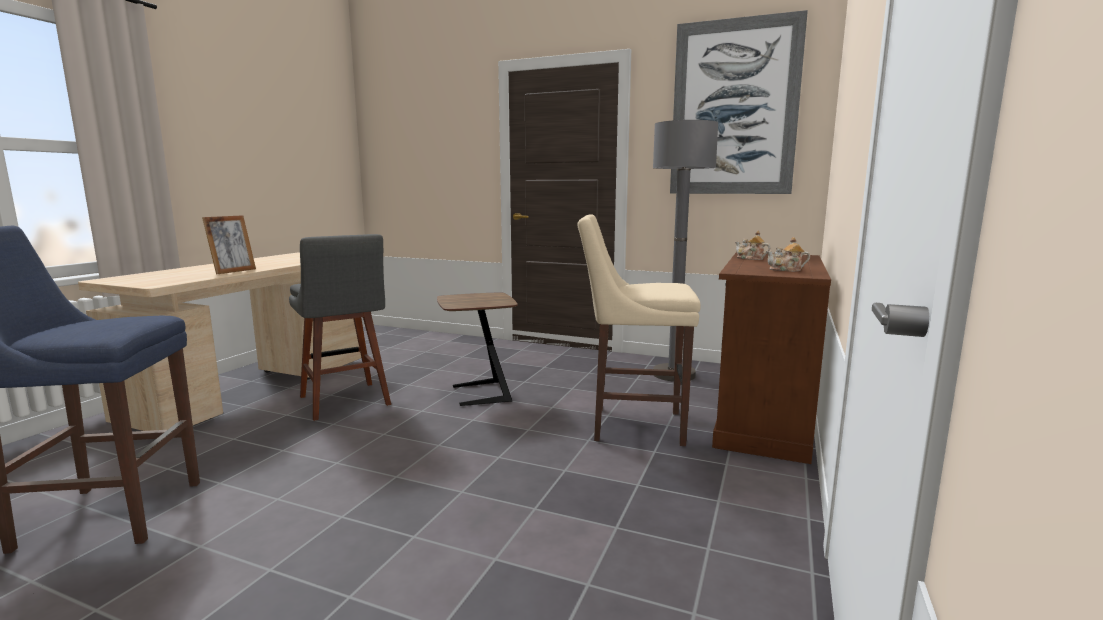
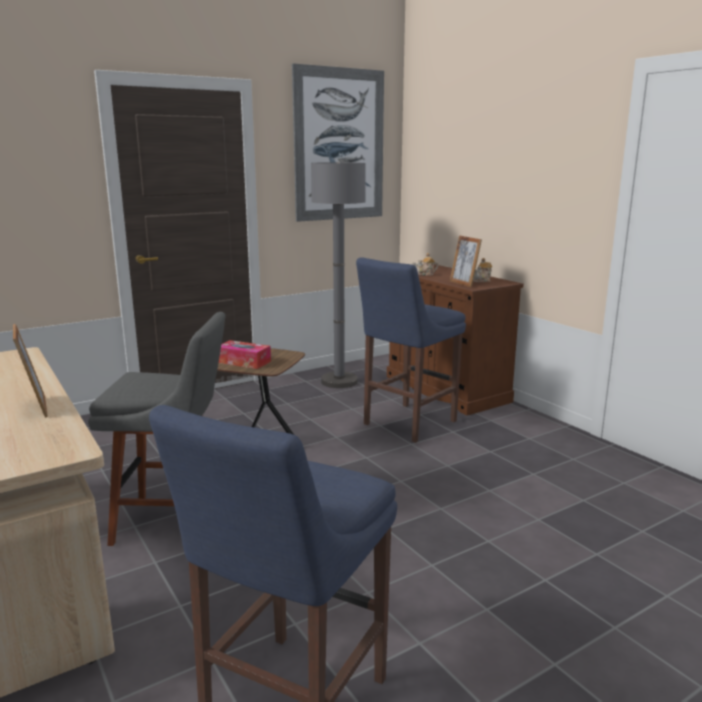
camera: 55 degrees left, 5 degrees up
beige stool [578,214,701,446] -> blue stool [356,257,466,443]
none -> tissue box [219,340,271,369]
none -> picture frame [450,235,482,287]

